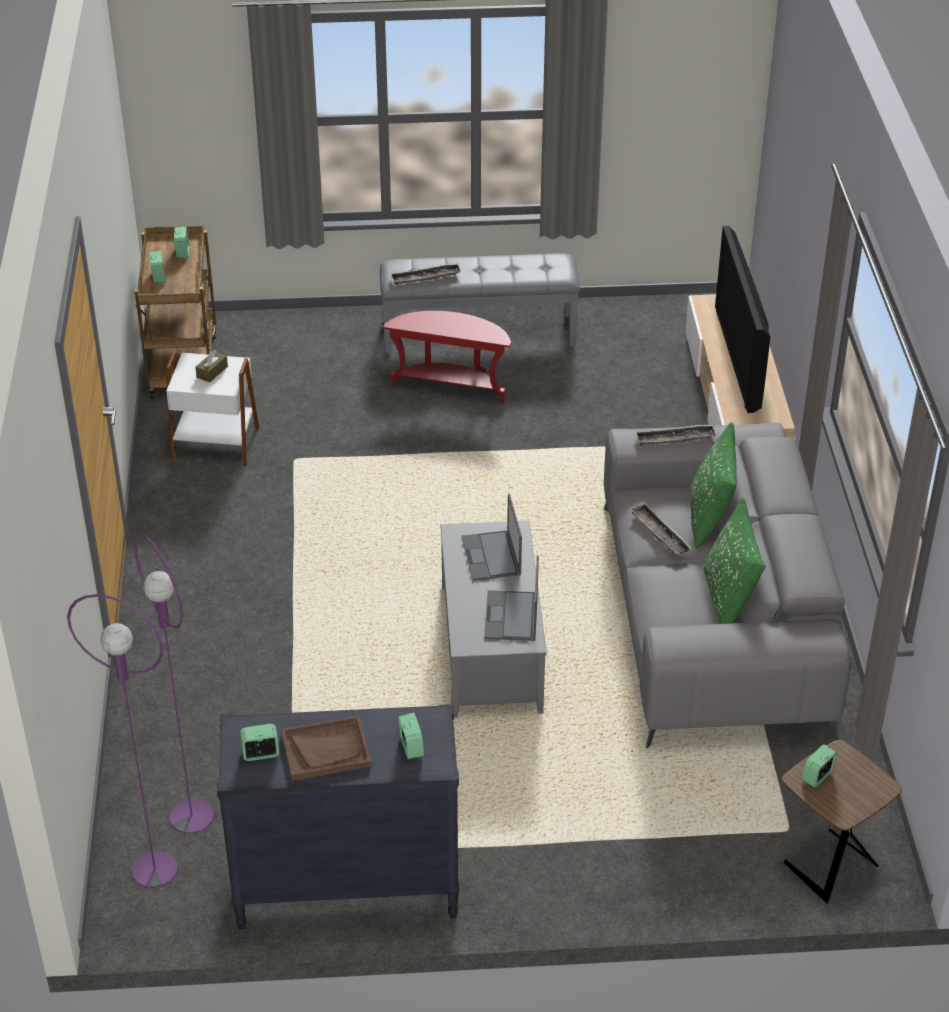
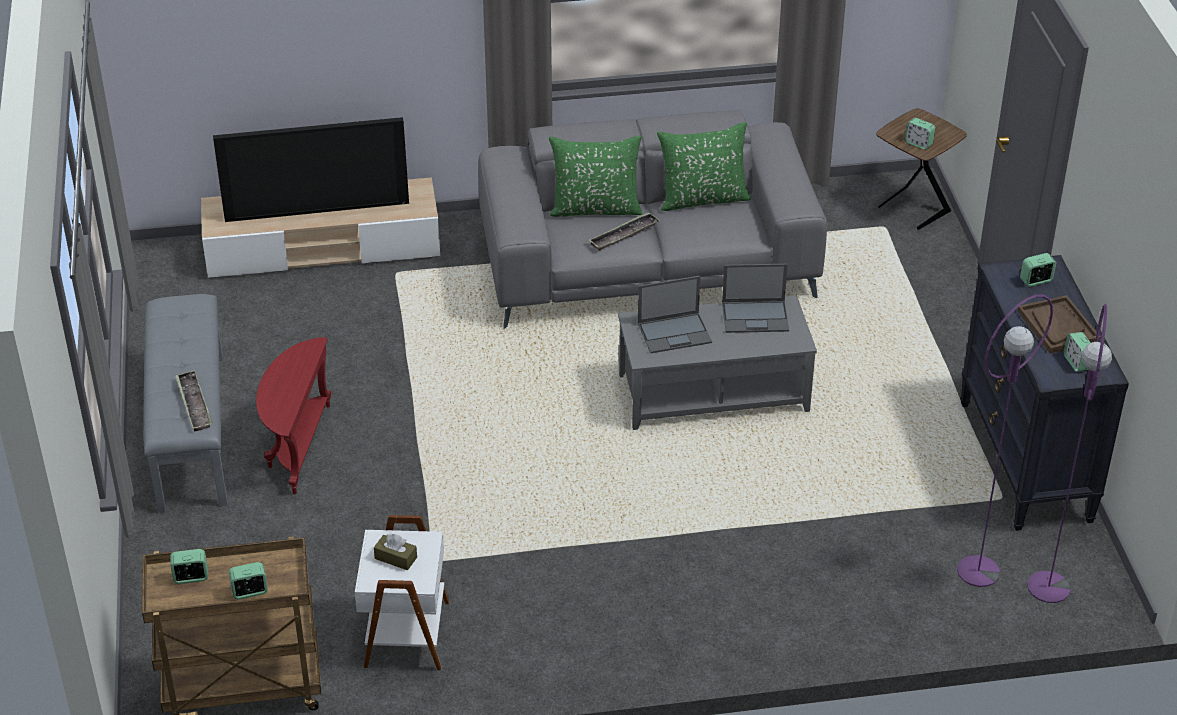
camera: 95 degrees left, 0 degrees up
tray [635,425,716,446] -> none

